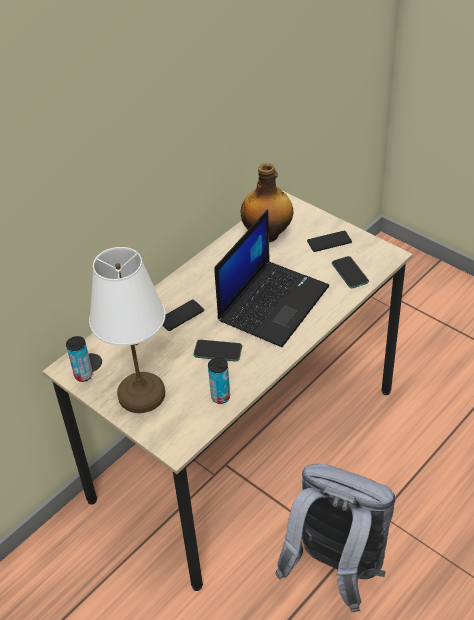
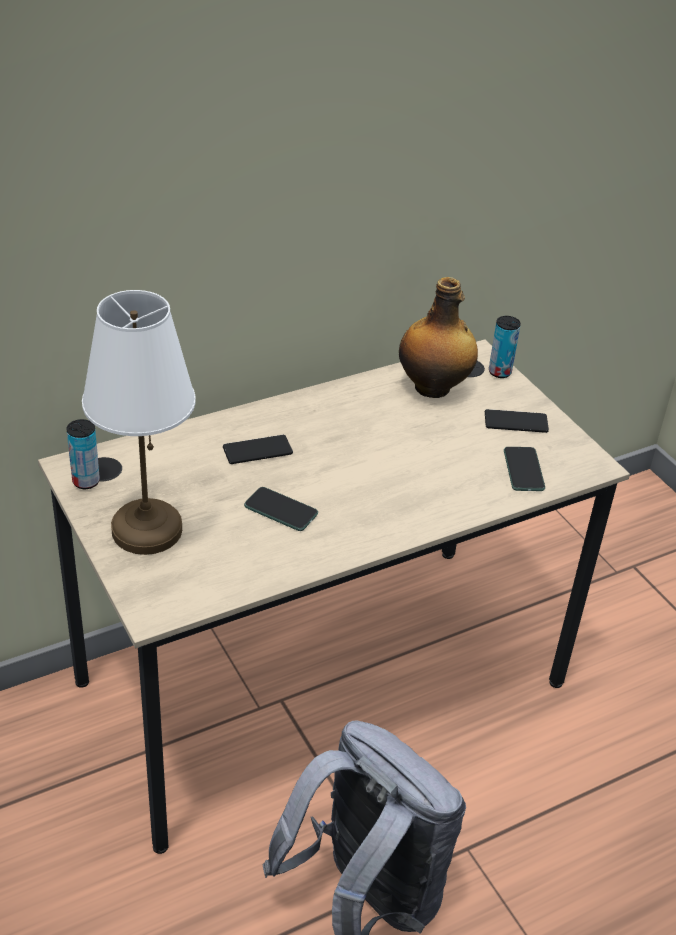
camera: 15 degrees right, 5 degrees down
can [208,357,230,404] -> can moved to [489,316,521,378]
laptop [215,209,329,347] -> none

